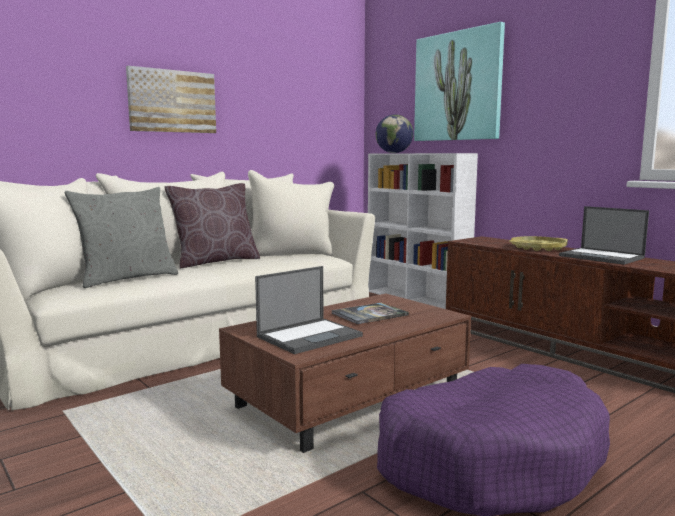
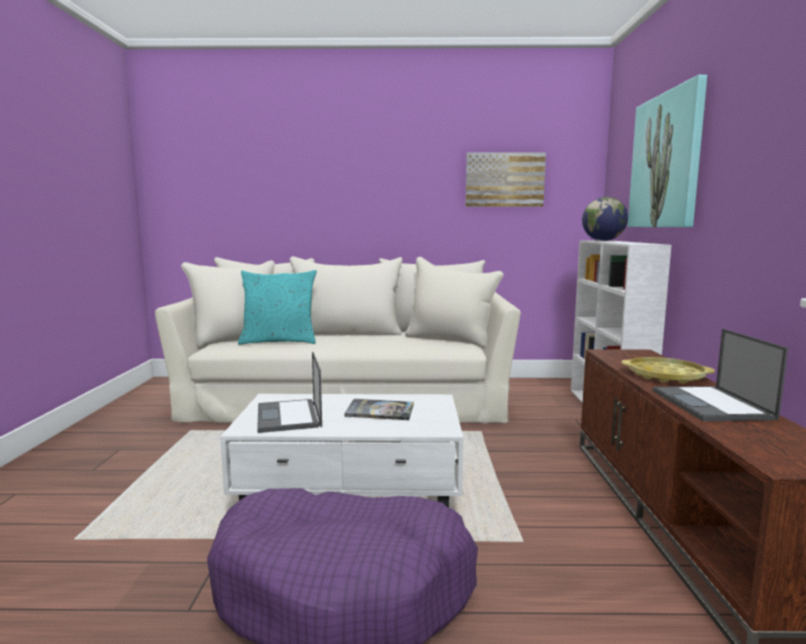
camera: 40 degrees right, 0 degrees up
grey pillow [64,187,178,288] -> turquoise pillow [238,270,317,345]
picture [126,66,216,133] -> picture moved to [466,152,546,207]
brown pillow [165,183,260,268] -> none
brown coffee table [219,294,471,453] -> white coffee table [220,394,463,507]
laptop [255,266,363,354] -> laptop turned 75 degrees clockwise [257,352,322,433]

